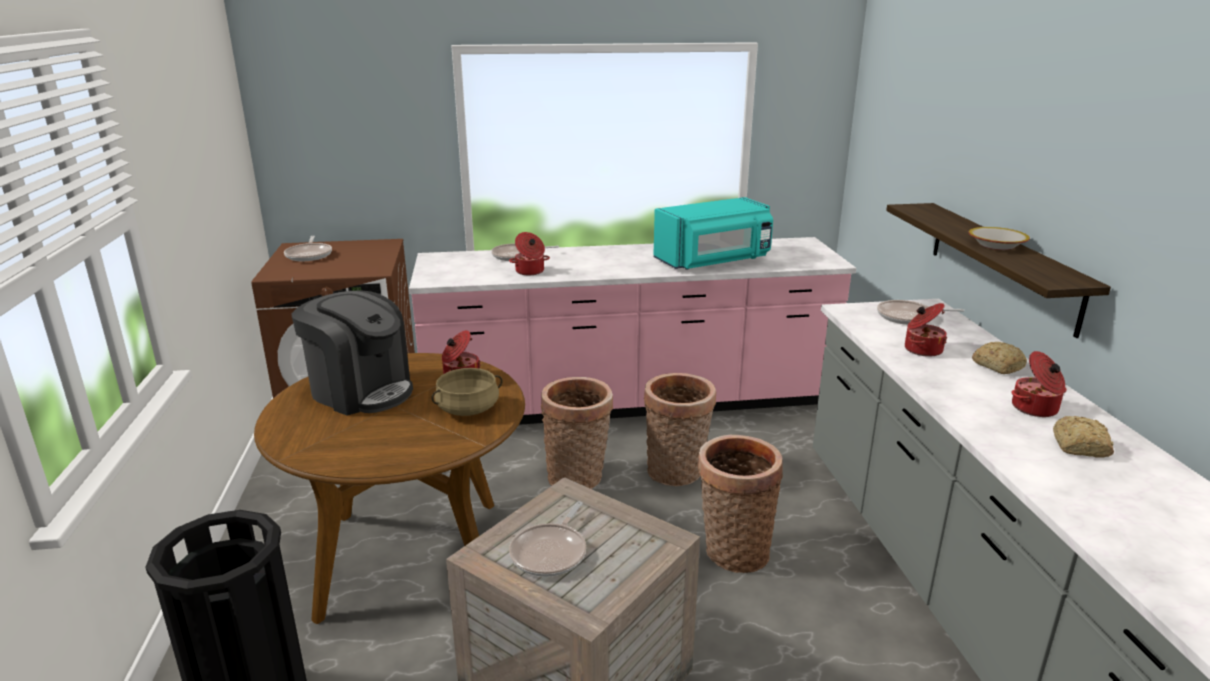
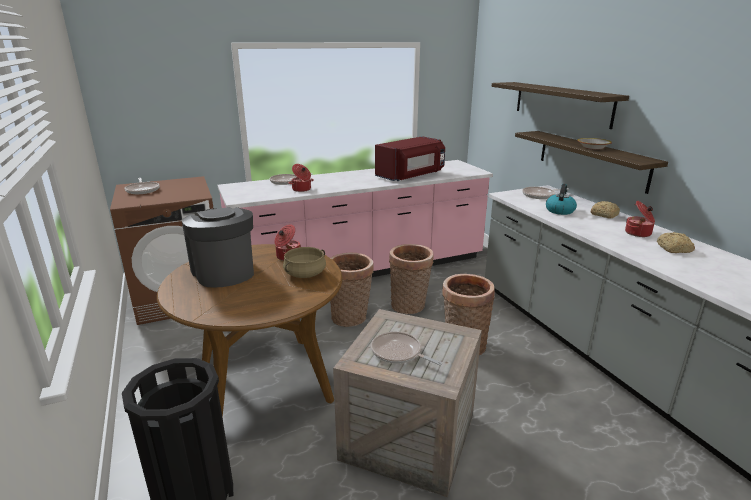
camera: 15 degrees left, 0 degrees up
coffee machine [291,290,413,416] -> coffee machine turned 135 degrees counterclockwise [182,207,254,288]
frying pan [509,501,586,577] -> frying pan turned 120 degrees clockwise [371,332,442,365]
turquoise microwave [653,197,773,269] -> red microwave [375,136,445,181]
cooking pot [905,303,947,357] -> kettle [546,184,577,215]
none -> shelf [491,82,629,129]

